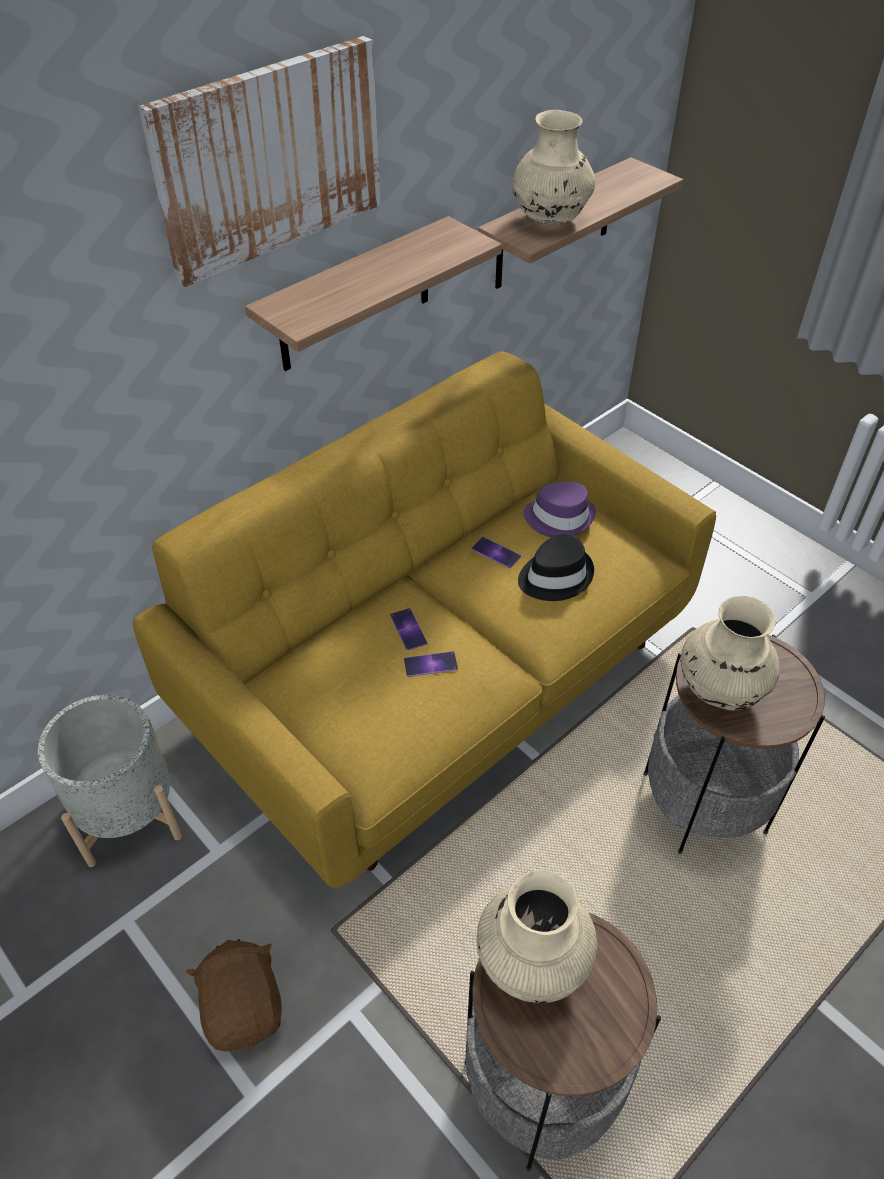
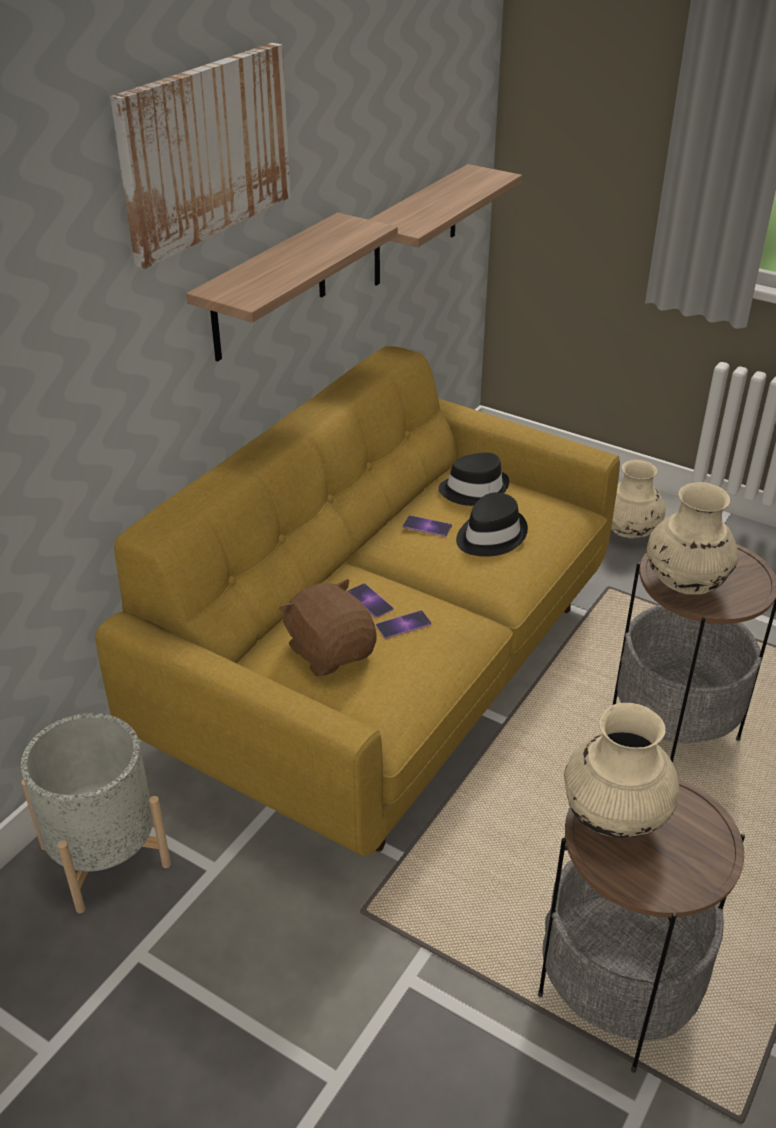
camera: 15 degrees left, 10 degrees down
brown plush toy [186,939,282,1051] -> brown plush toy moved to [279,579,377,677]
beige vase [512,110,595,224] -> beige vase moved to [611,460,665,538]
purple hat [523,482,596,537] -> black hat [438,453,510,506]

